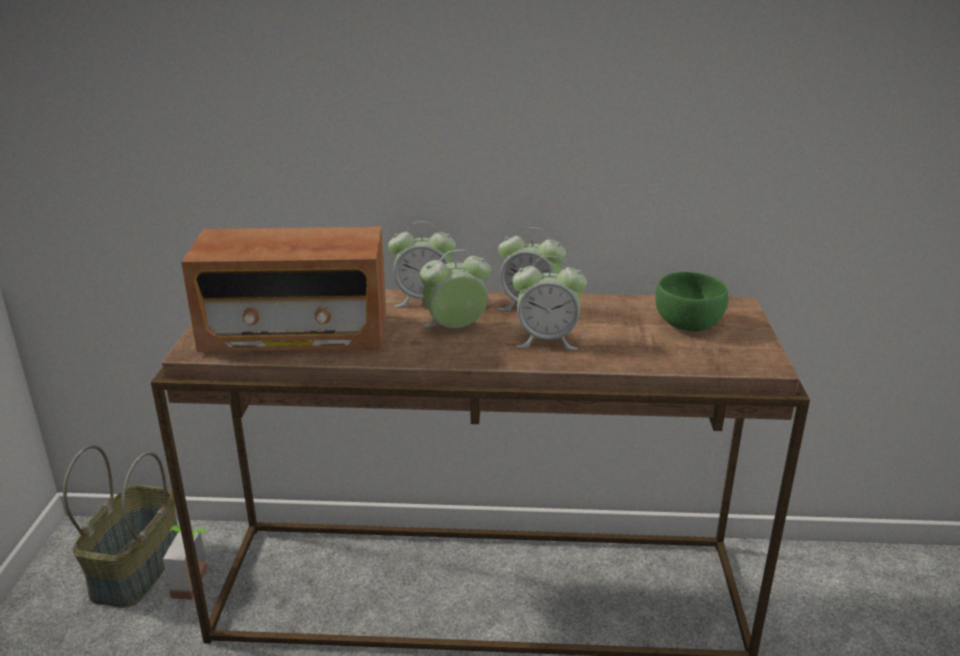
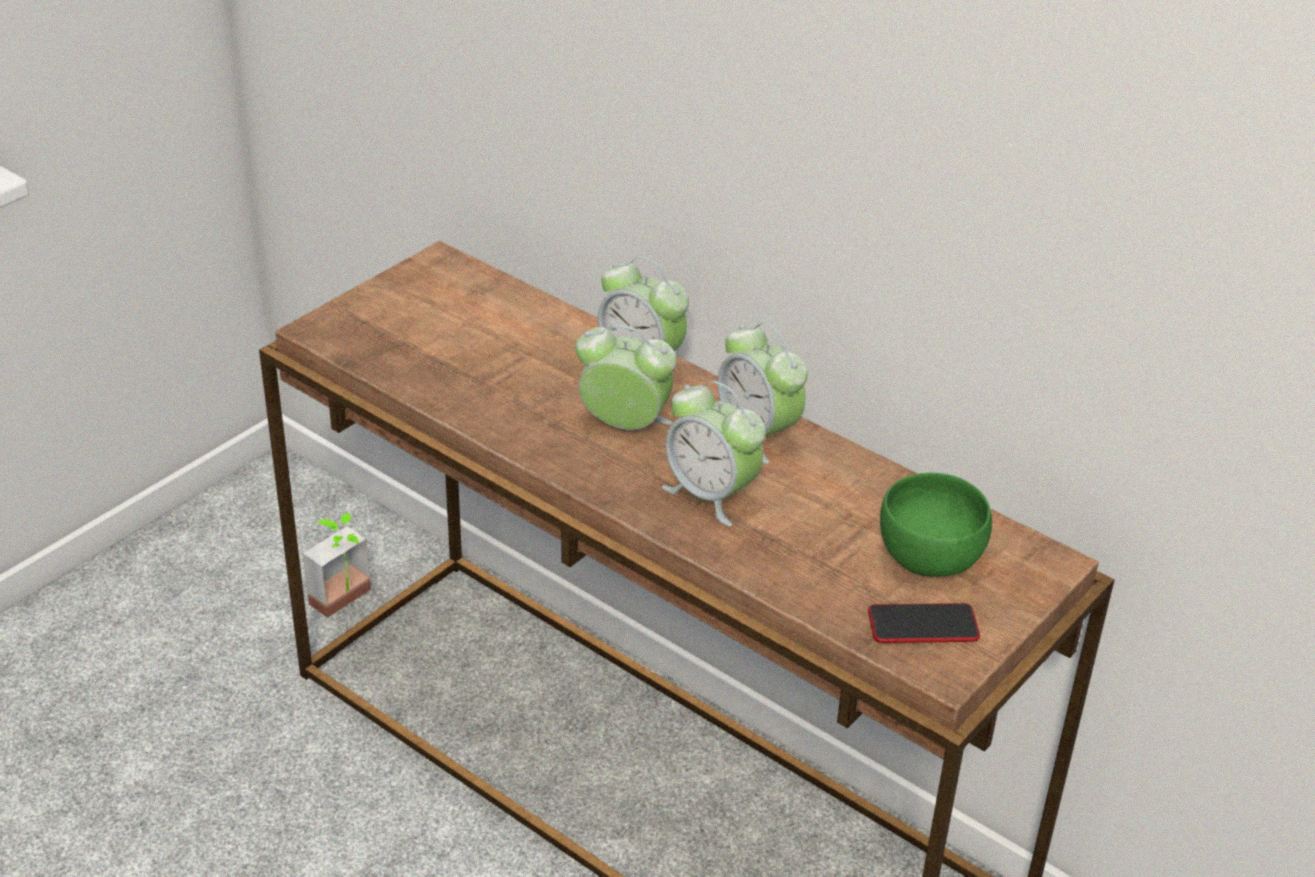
camera: 35 degrees right, 10 degrees up
basket [63,445,178,608] -> none
radio [181,227,386,353] -> none
none -> phone [868,603,980,643]

